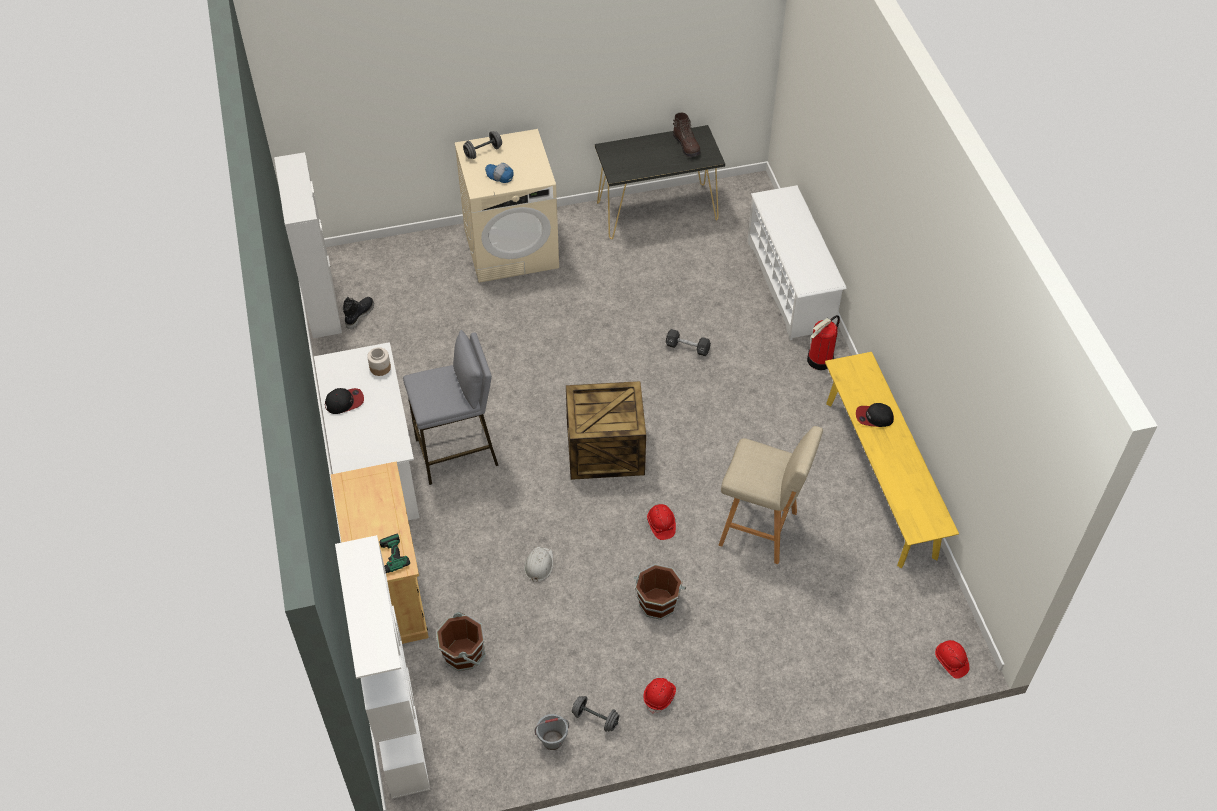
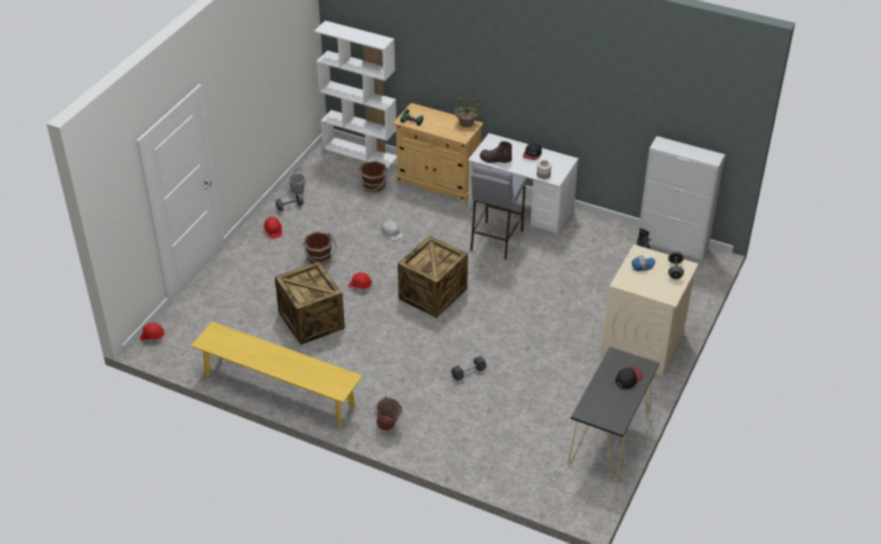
camera: 130 degrees right, 10 degrees down
brown boot [673,113,701,157] -> brown boot moved to [480,141,512,163]
beige stool [719,426,823,564] -> crate [275,261,345,345]
white shoe rack [747,185,847,340] -> none
fire extinguisher [807,315,840,370] -> bucket [374,396,402,430]
cap [856,403,894,427] -> cap moved to [615,366,643,389]
none -> potted plant [454,93,482,127]

